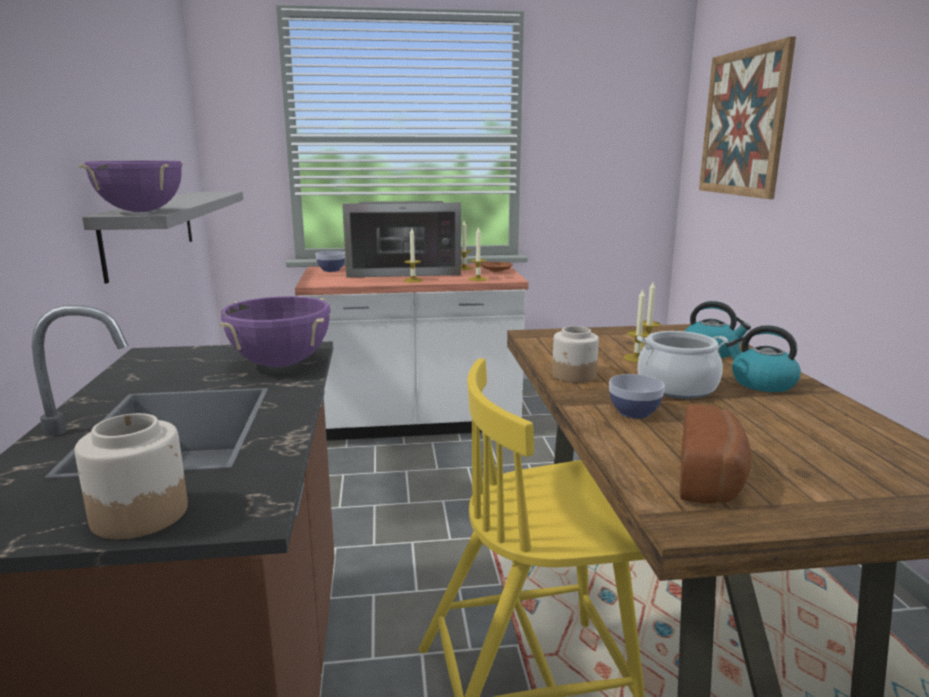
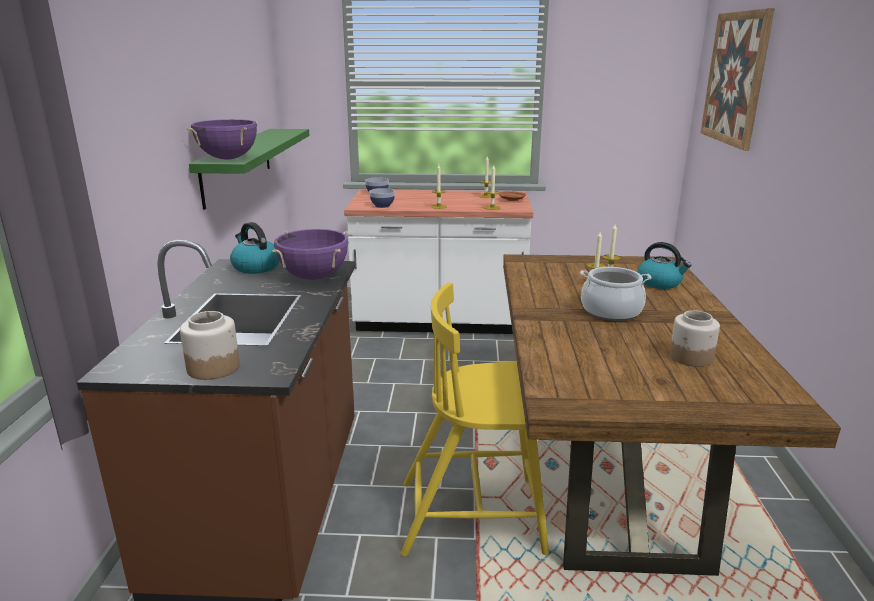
camera: 10 degrees right, 5 degrees up
grey shelf [82,192,243,284] -> green shelf [189,129,309,210]
microwave [342,201,461,277] -> none
jar [552,326,599,383] -> jar moved to [670,310,720,367]
bowl [609,374,665,419] -> bowl moved to [369,188,395,208]
bread [680,404,752,503] -> none
kettle [726,325,801,392] -> kettle moved to [230,222,279,274]

